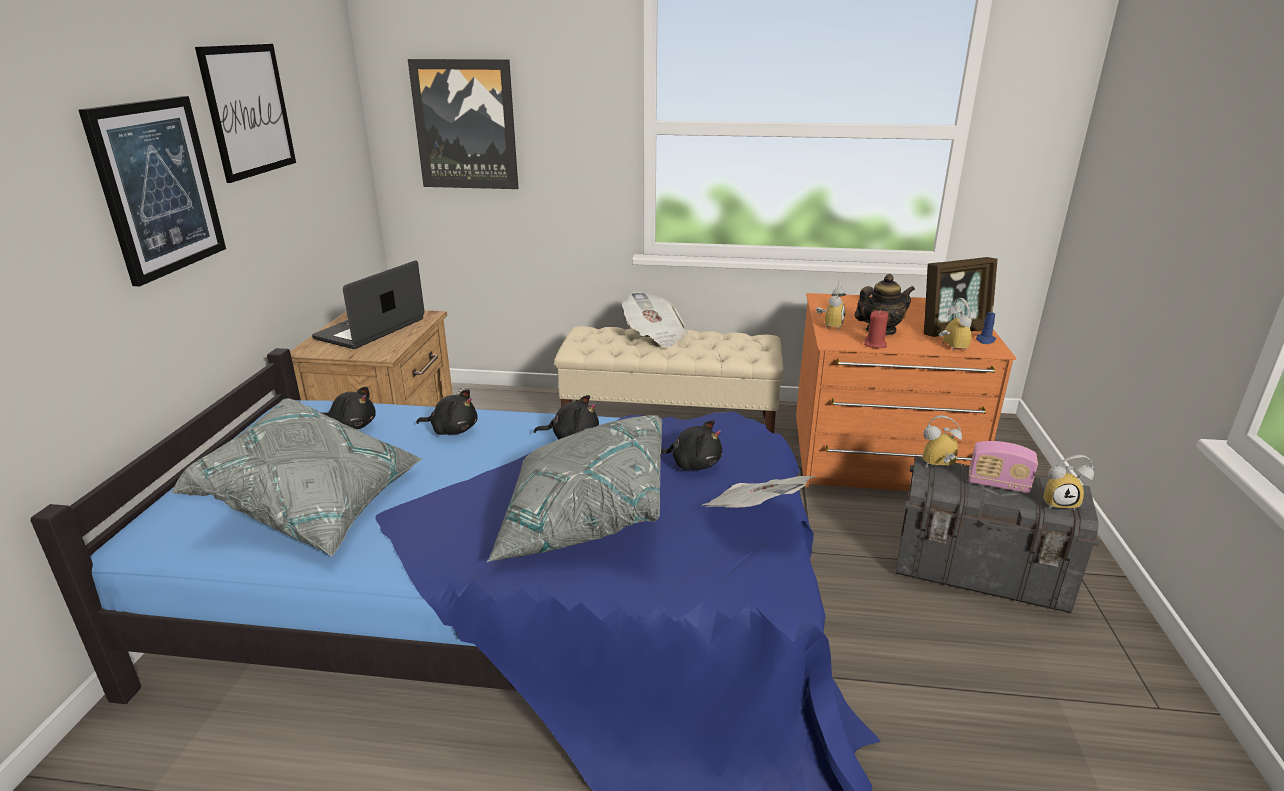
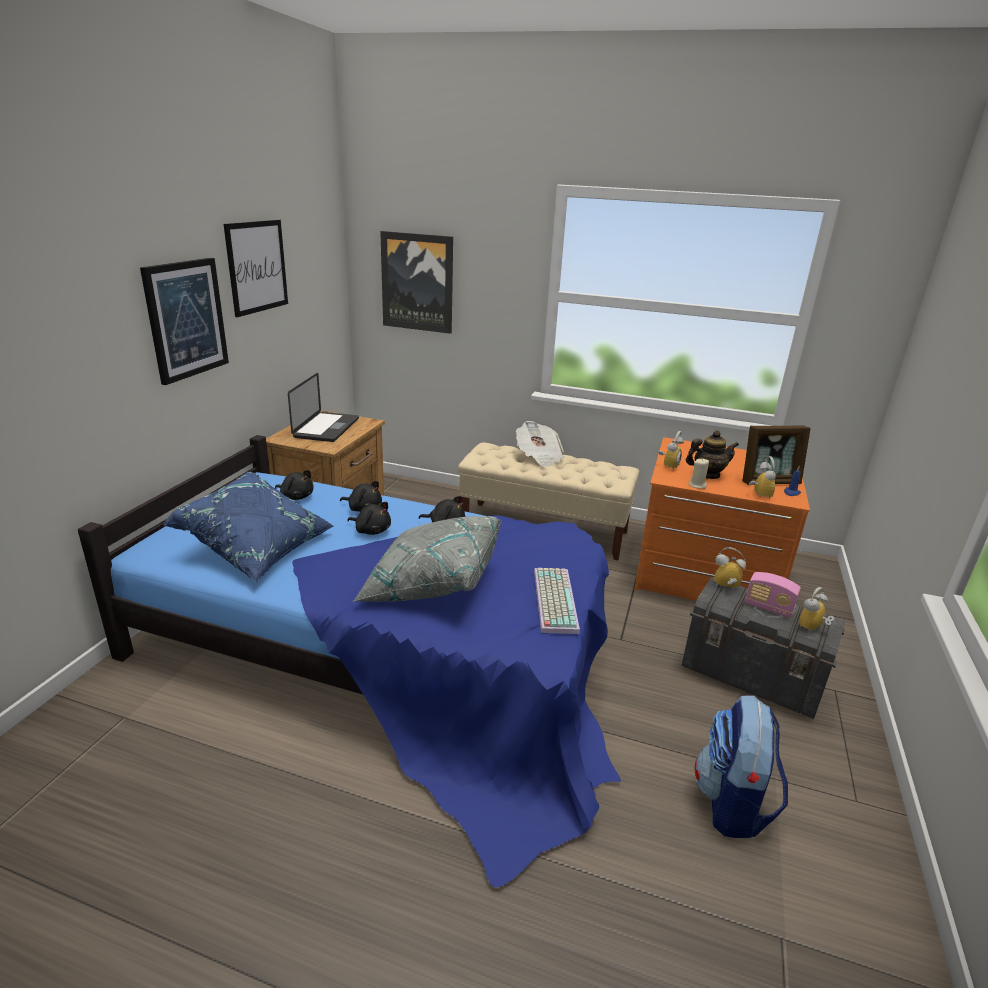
camera: 10 degrees right, 0 degrees up
grey pillow [170,398,422,557] -> blue pillow [163,472,334,583]
laptop [312,261,425,349] -> laptop turned 150 degrees clockwise [288,373,359,442]
black plush toy [661,420,722,470] -> black plush toy moved to [347,502,391,535]
newspaper [702,476,816,508] -> keyboard [534,568,580,634]
red candle [864,310,888,348] -> beige candle [688,459,709,489]
alarm clock [1043,455,1094,510] -> alarm clock turned 120 degrees clockwise [799,587,835,633]
none -> backpack [694,695,788,838]

